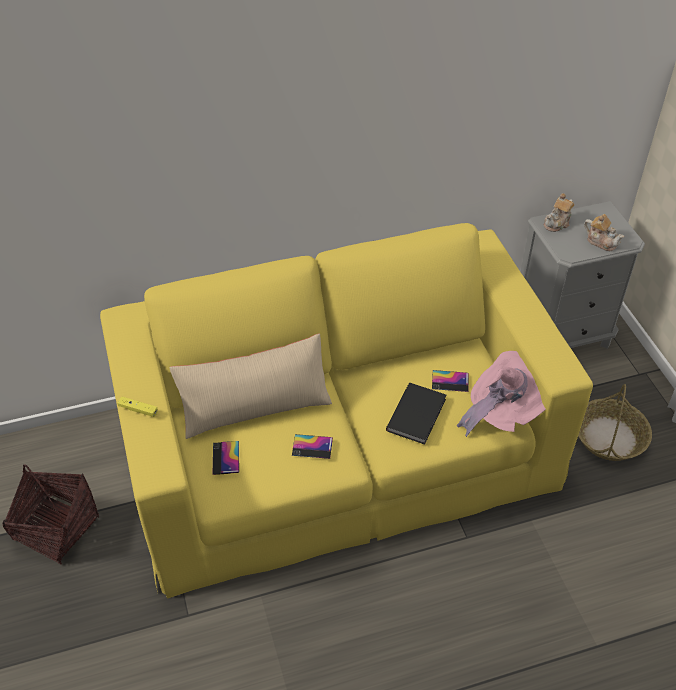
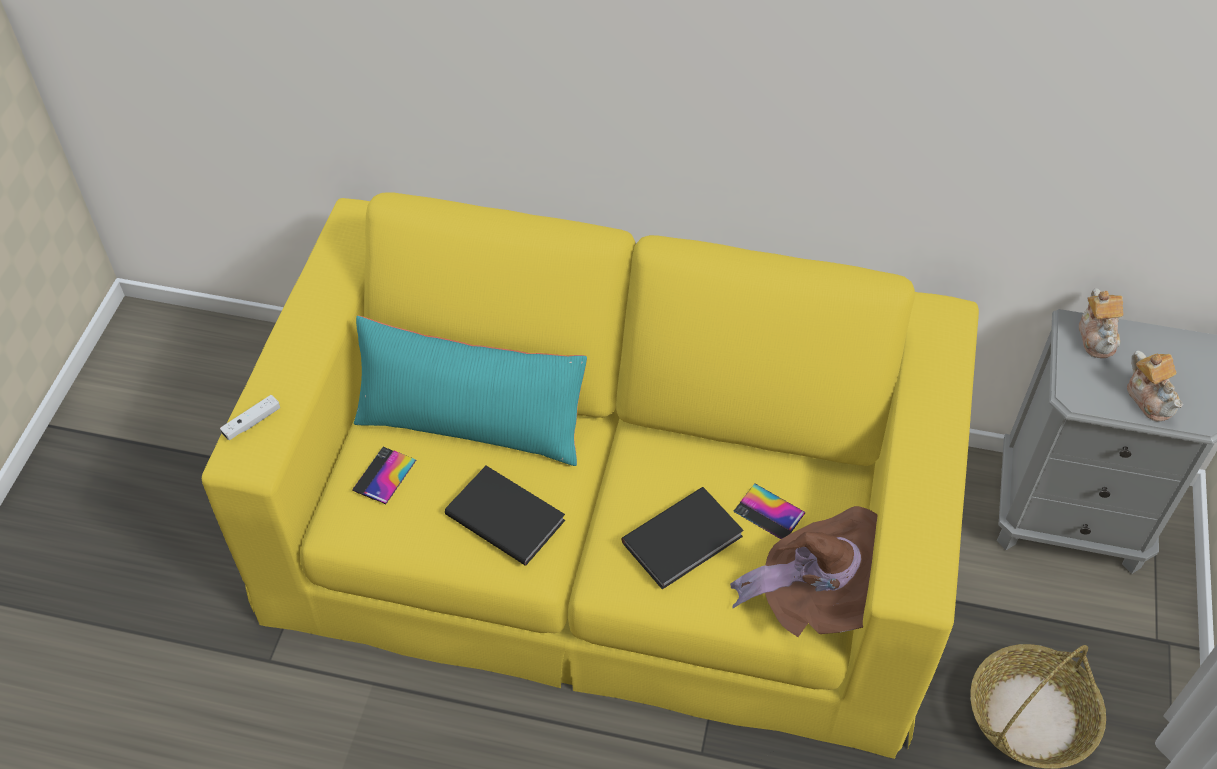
camera: 30 degrees right, 5 degrees up
basket [2,464,99,564] -> none
yellow game controller [117,397,158,417] -> none
beige pillow [169,333,332,439] -> turquoise pillow [354,316,587,466]
phone [292,434,333,459] -> black book [445,466,565,566]
pink hat [457,351,546,437] -> brown hat [730,506,878,637]
teapot [544,193,574,232] -> teapot turned 75 degrees counterclockwise [1079,288,1124,358]
none -> white game controller [220,395,280,441]

